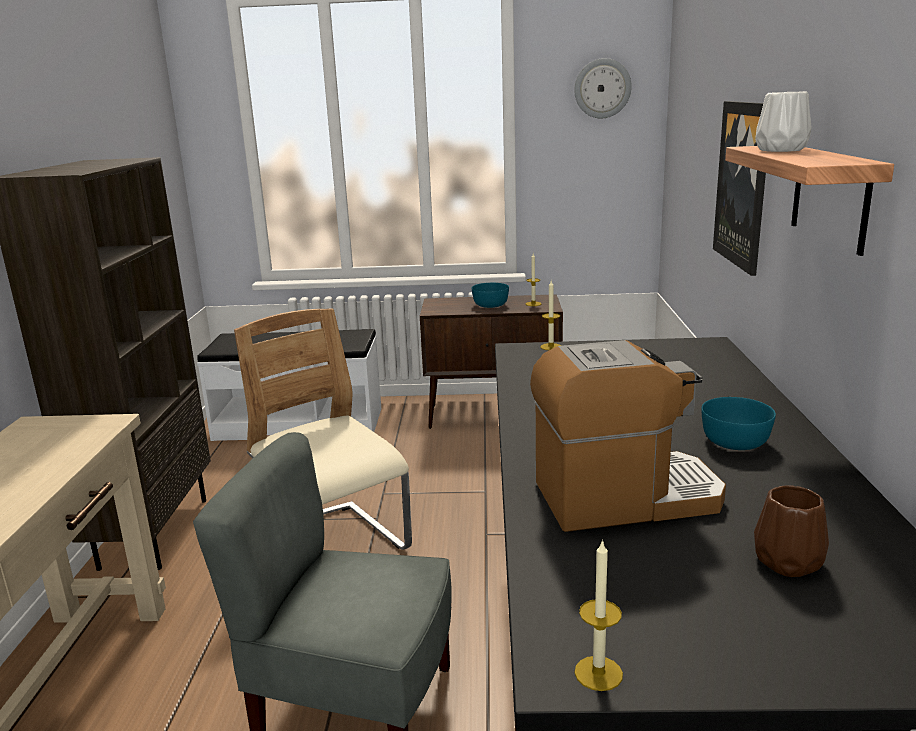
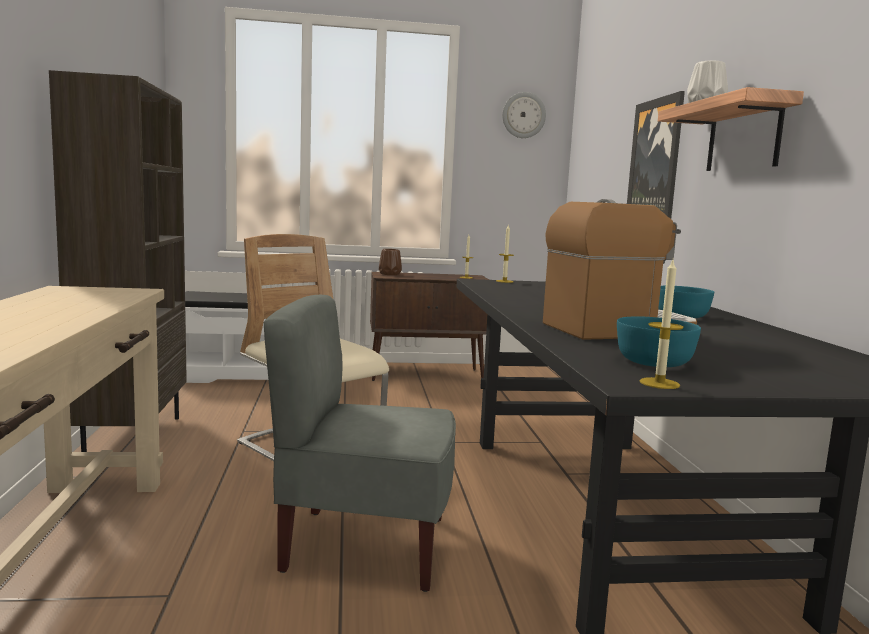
camera: 10 degrees left, 10 degrees down
turquoise bowl [472,283,509,308] -> turquoise bowl moved to [617,316,701,367]
brown vase [754,485,829,577] -> brown vase moved to [379,249,402,275]

